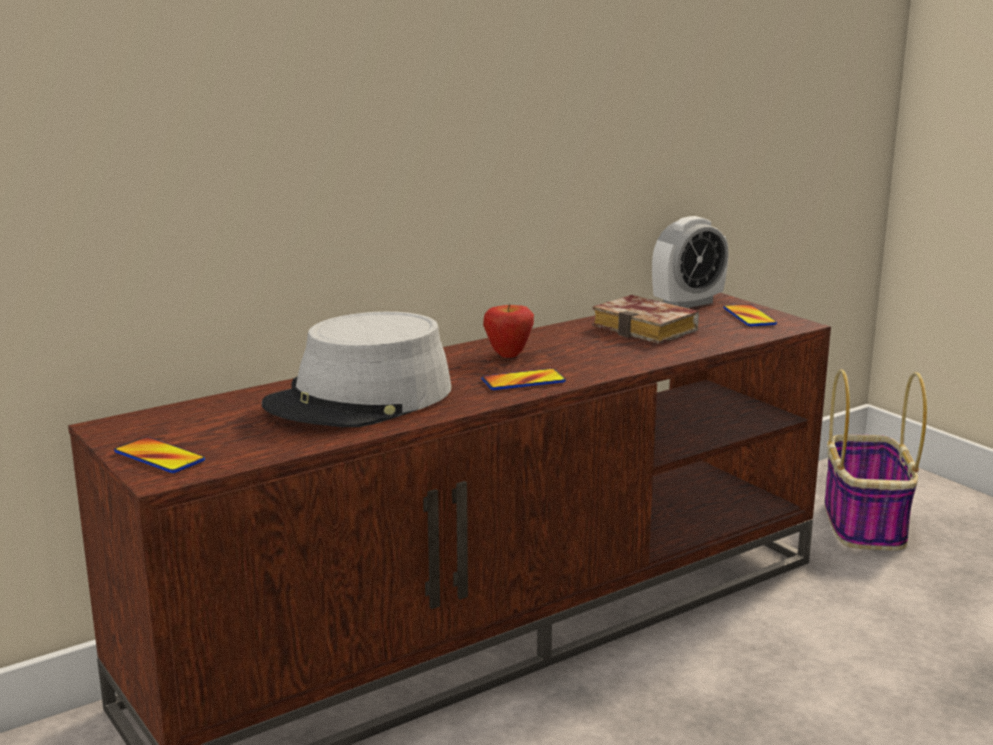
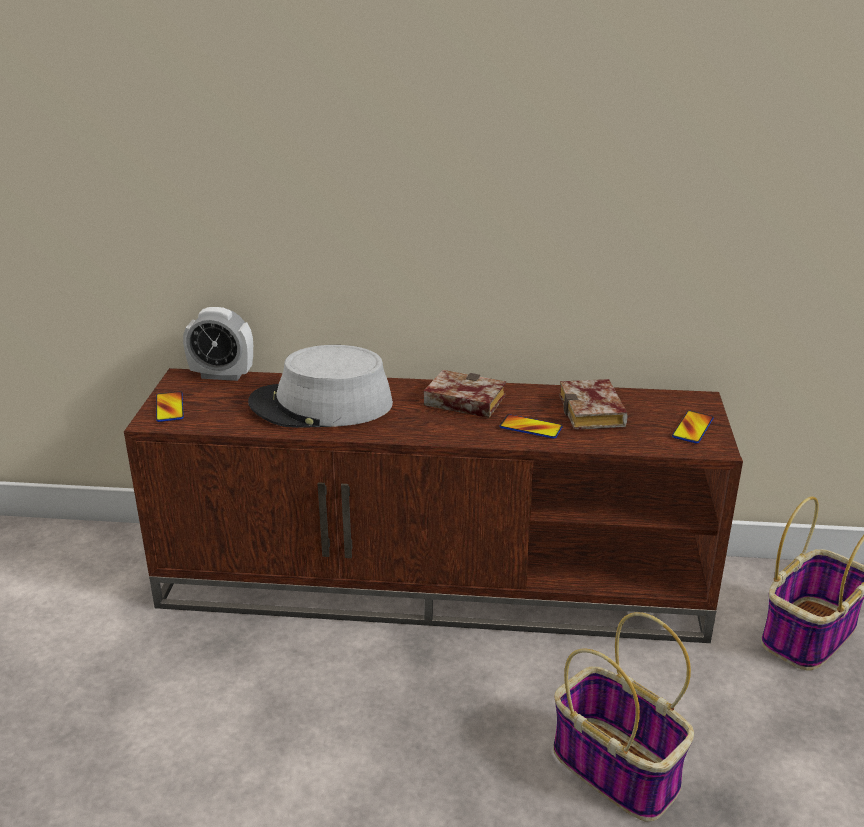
camera: 40 degrees right, 10 degrees up
phone [481,369,566,390] -> phone moved to [500,414,563,439]
apple [483,303,534,358] -> book [424,370,506,418]
alarm clock [652,216,729,308] -> alarm clock moved to [183,307,253,381]
none -> basket [553,612,694,822]

